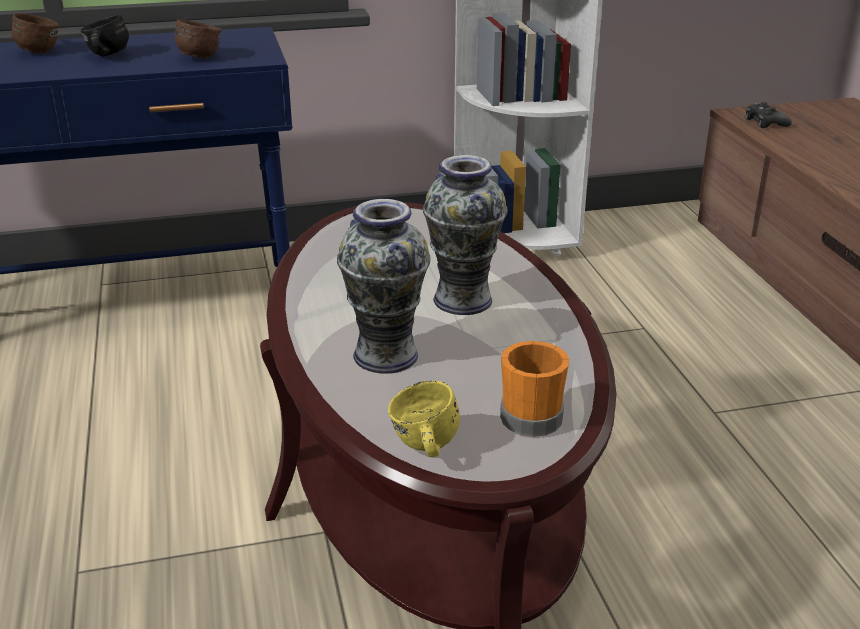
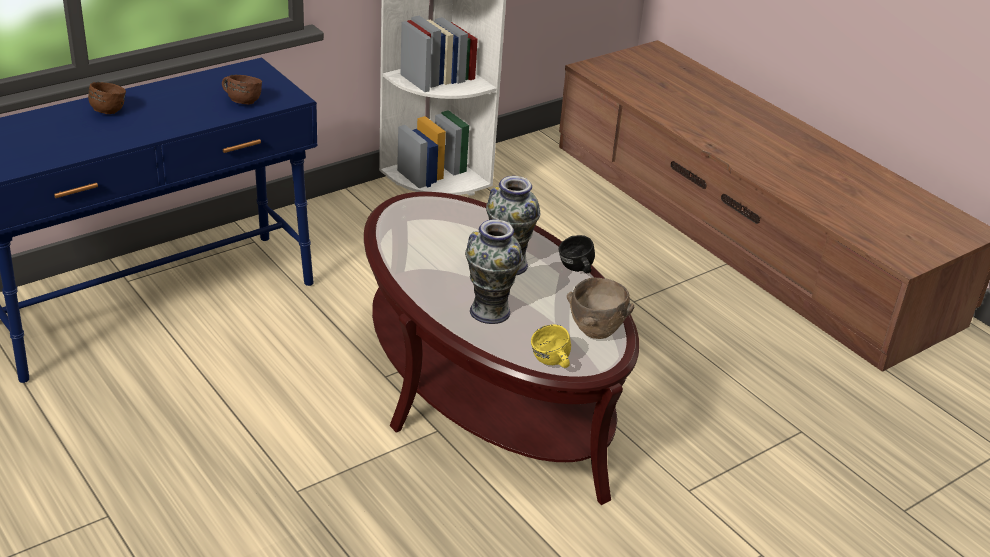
camera: 25 degrees left, 5 degrees up
black mug [81,14,129,57] -> black mug moved to [559,235,595,273]
orange mug [500,341,569,437] -> brown bowl [567,278,634,339]
black game controller [744,102,792,128] -> none

